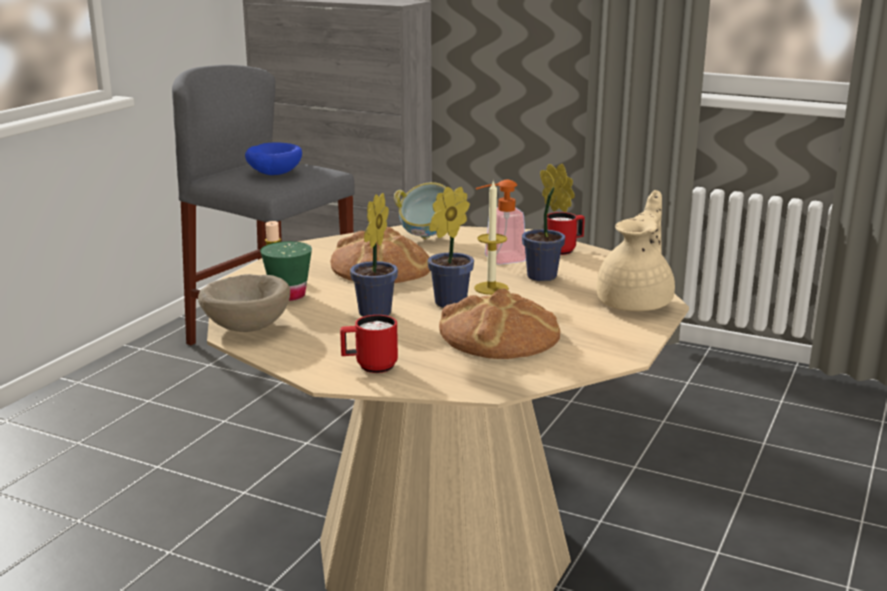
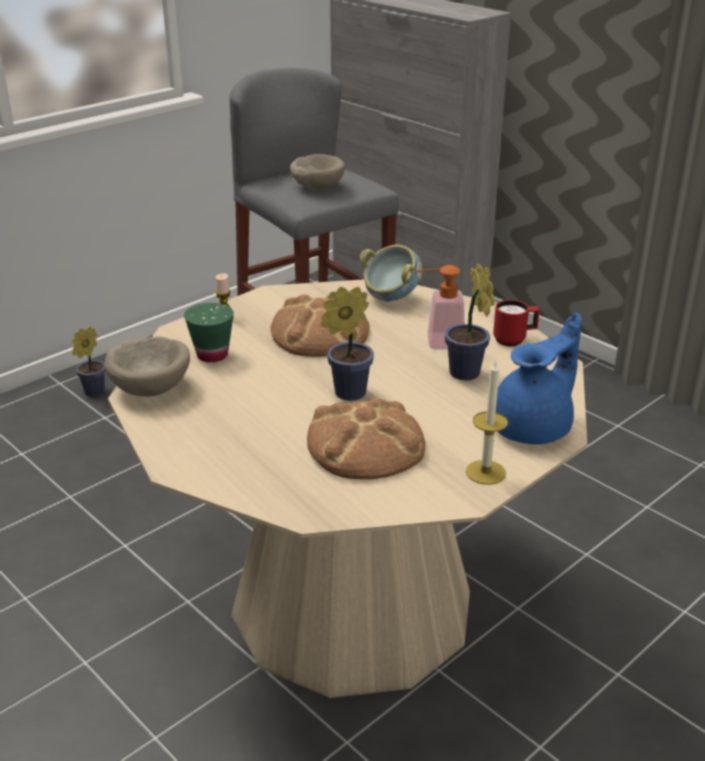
camera: 20 degrees right, 10 degrees up
blue bowl [245,142,302,175] -> beige bowl [290,154,345,189]
red mug [340,315,398,373] -> none
potted plant [350,193,398,317] -> potted plant moved to [72,326,106,397]
candle [474,180,509,295] -> candle moved to [466,360,508,485]
beige teapot [597,190,675,311] -> blue teapot [496,313,582,444]

